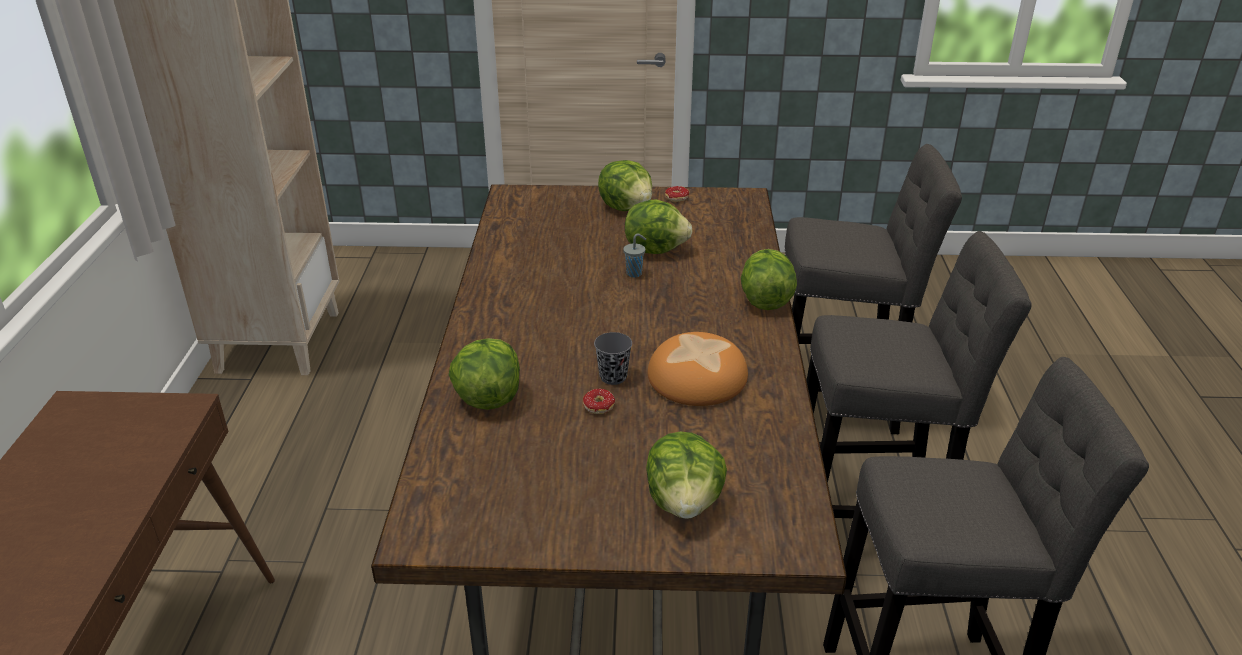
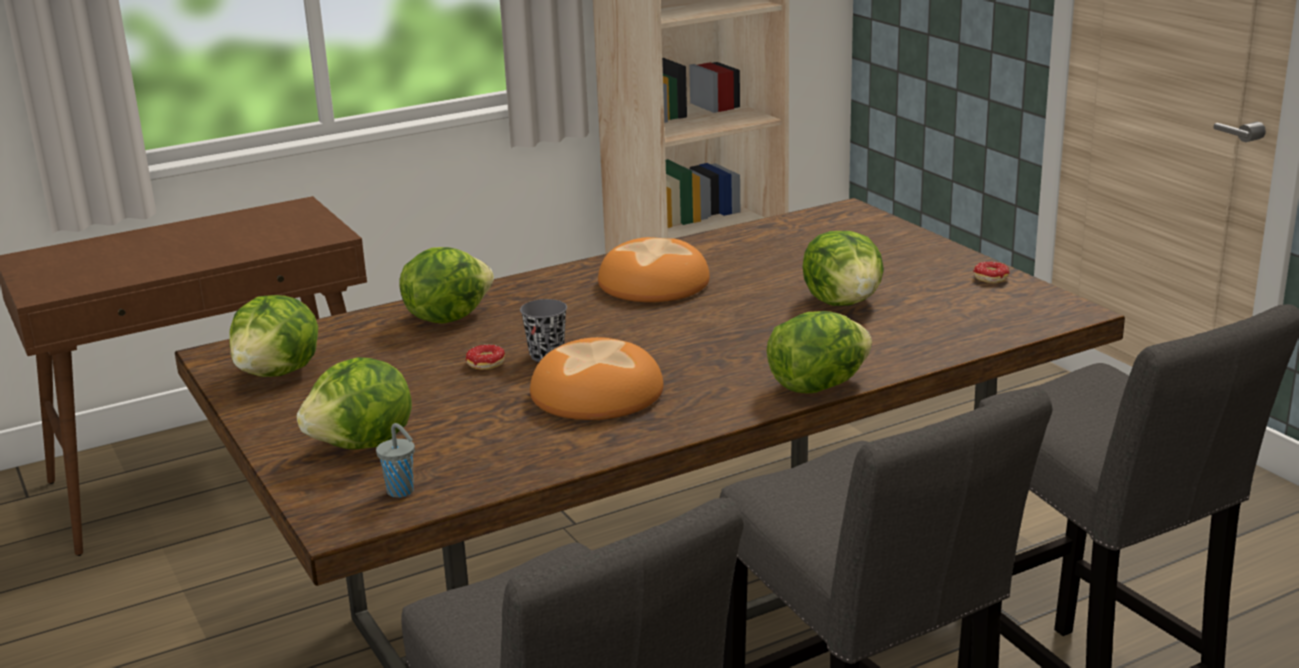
camera: 60 degrees right, 10 degrees down
lettuce [598,160,652,211] -> lettuce moved to [229,295,318,377]
grey cup [623,234,646,278] -> grey cup moved to [376,423,415,498]
none -> bread [598,237,710,302]

